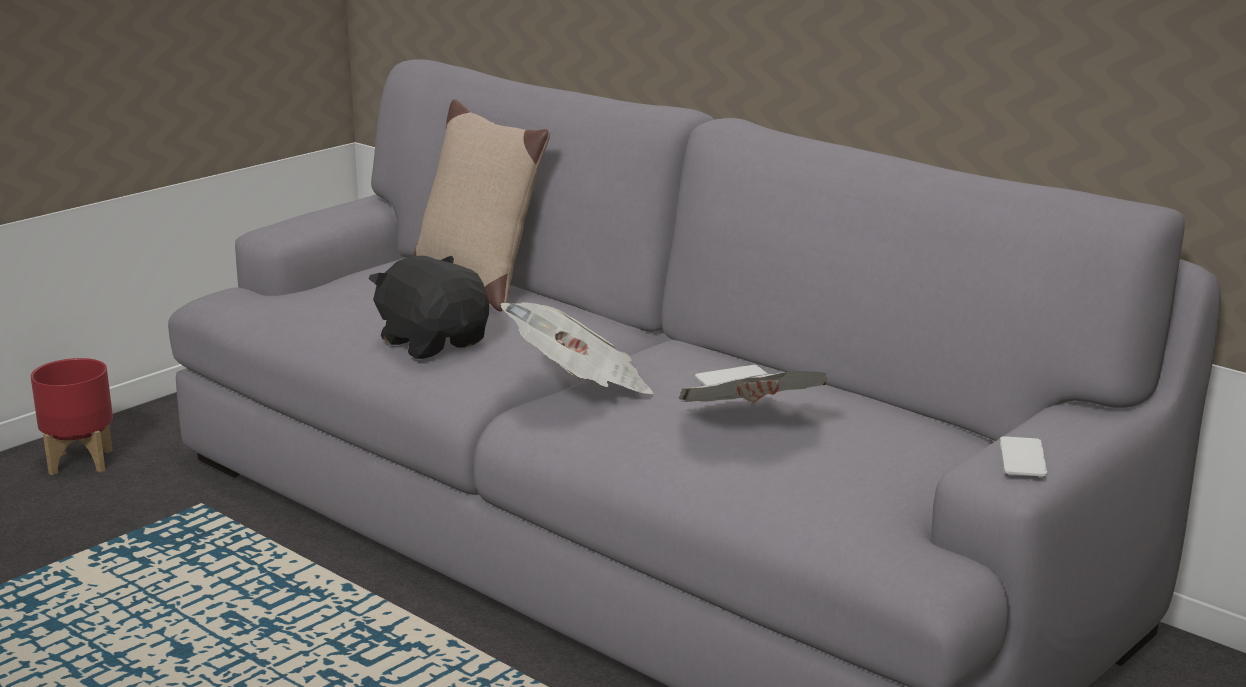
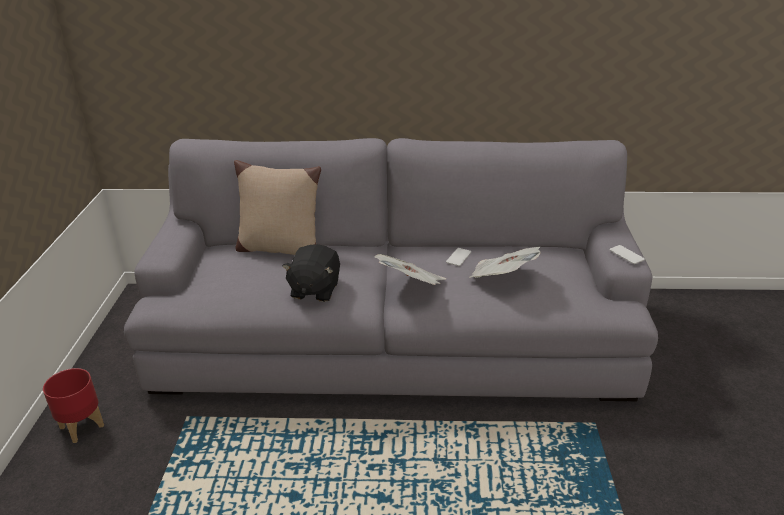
camera: 40 degrees left, 10 degrees up
black plush toy [369,256,489,359] -> black plush toy turned 90 degrees counterclockwise [282,244,340,302]

